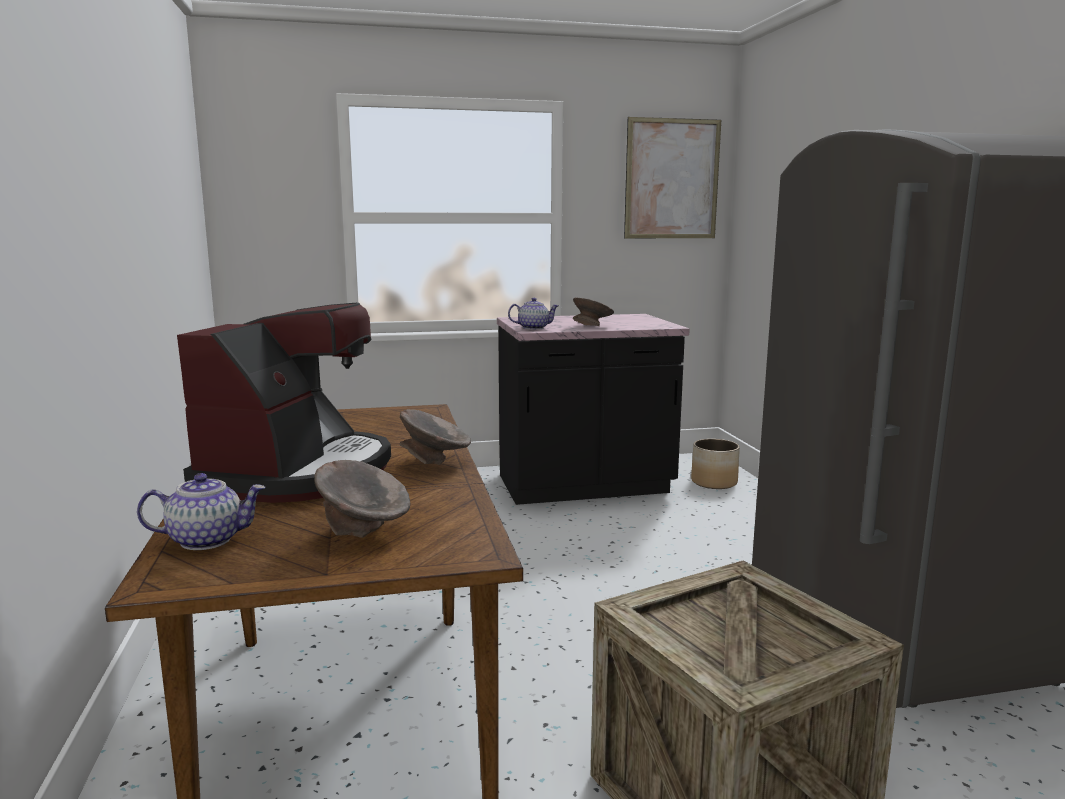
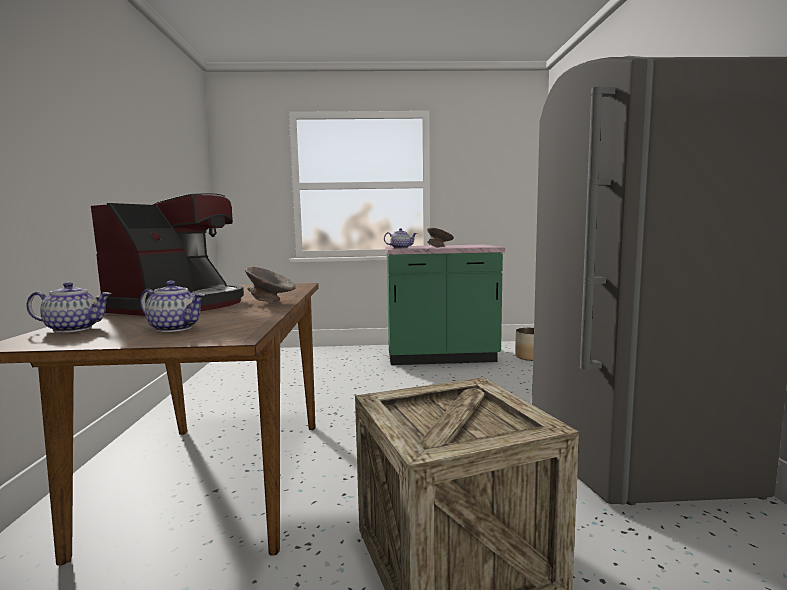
camera: 10 degrees right, 5 degrees down
grey bowl [314,460,410,538] -> teapot [140,281,205,332]
black counter [497,314,690,505] -> green counter [385,245,505,365]
picture [624,117,721,238] -> none

